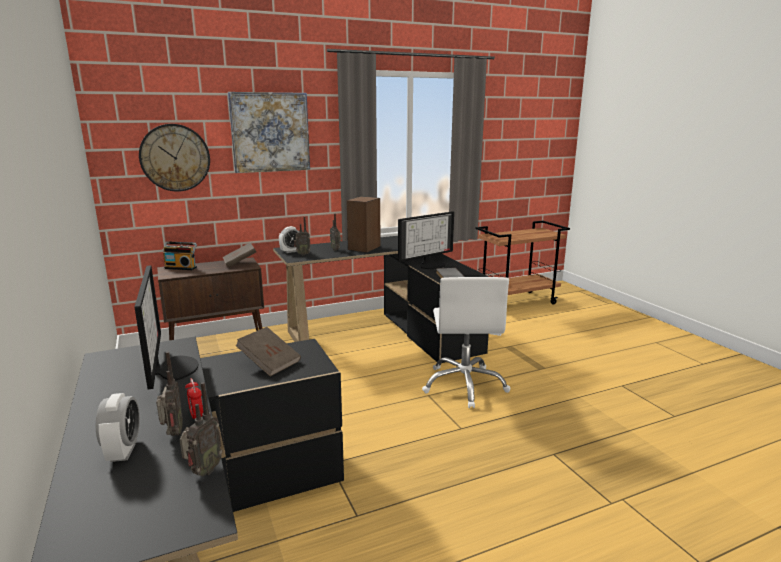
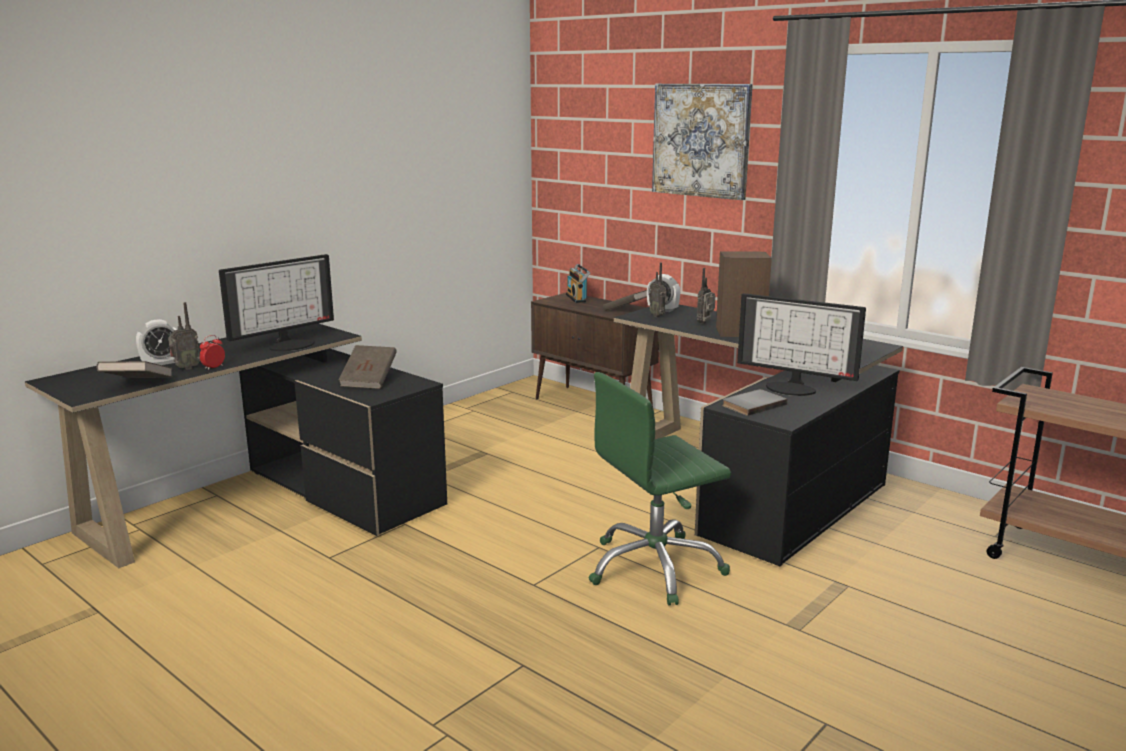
camera: 65 degrees right, 0 degrees up
wall clock [139,124,210,192] -> none
radio [179,382,222,476] -> brown book [96,361,173,378]
white office chair [422,277,510,408] -> green office chair [589,372,731,605]

